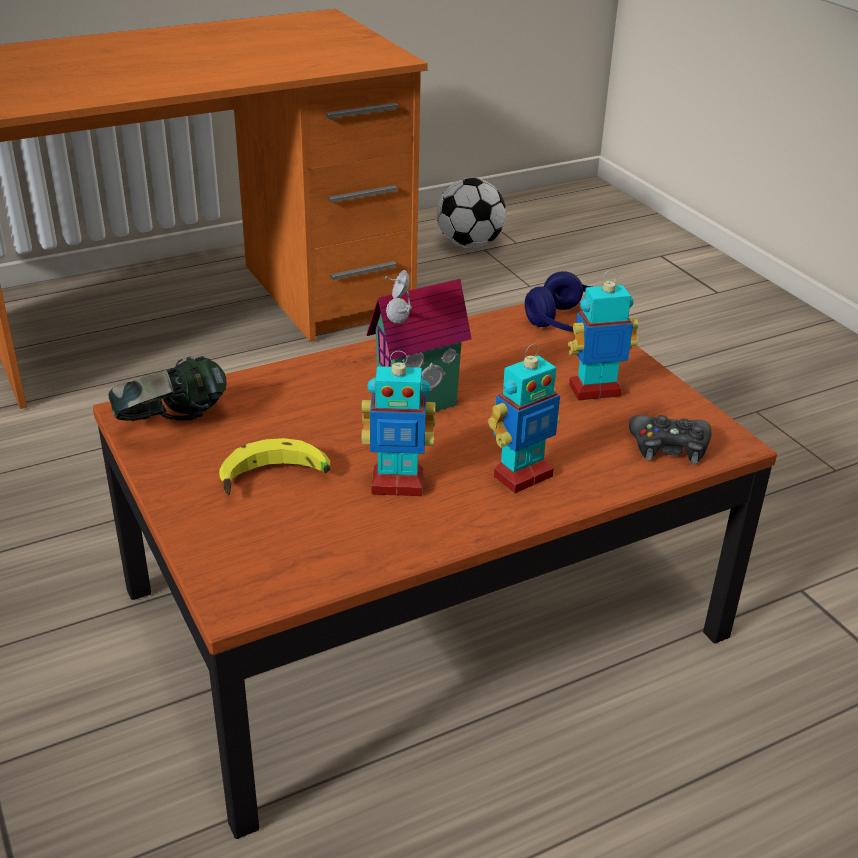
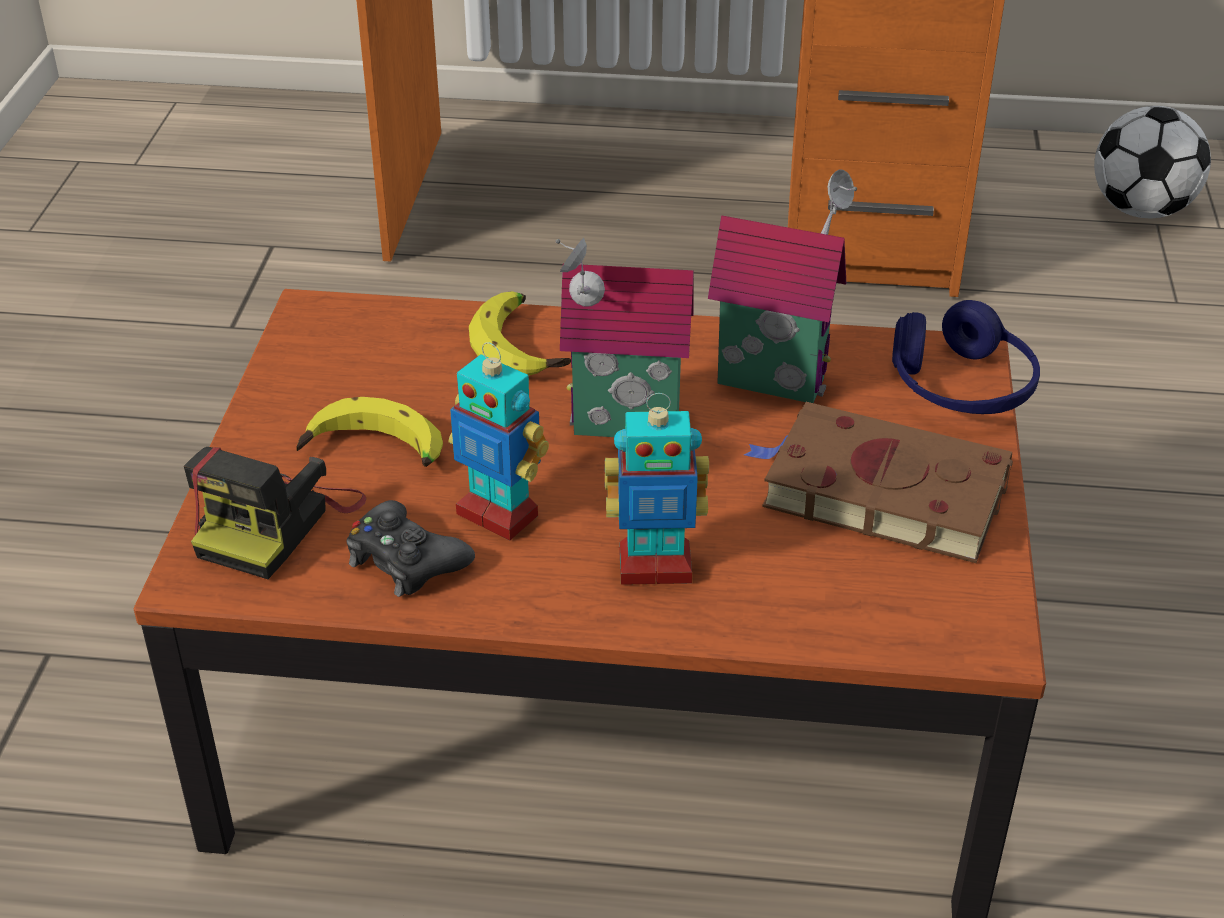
camera: 35 degrees right, 5 degrees up
headphones [109,356,227,421] -> none
toy robot [568,270,638,401] -> brown book [744,402,1013,563]
black game controller [629,415,711,464] -> black game controller moved to [347,500,475,597]
none -> camera [184,447,366,579]
none -> banana [469,291,571,376]
none -> toy house [708,169,857,403]

